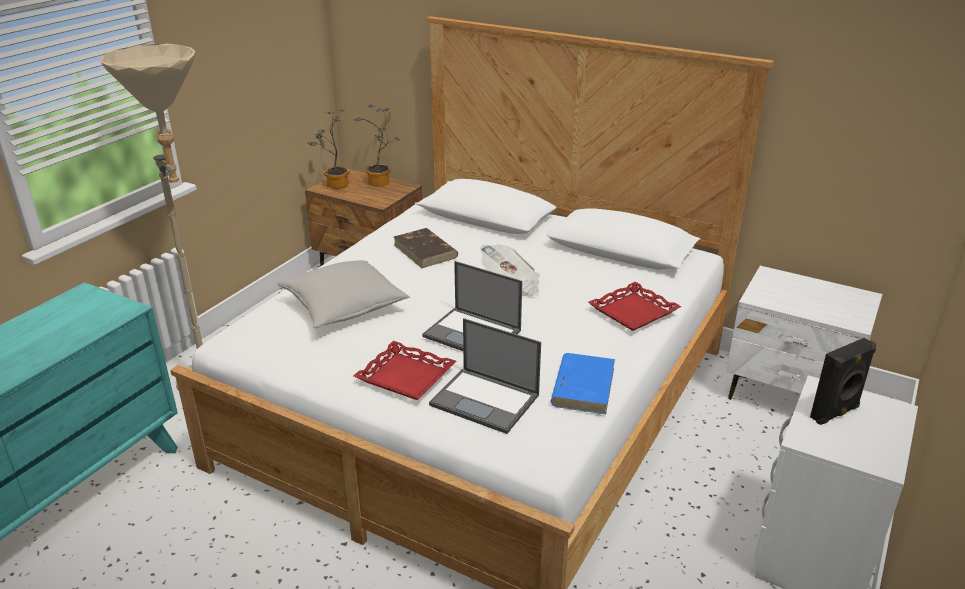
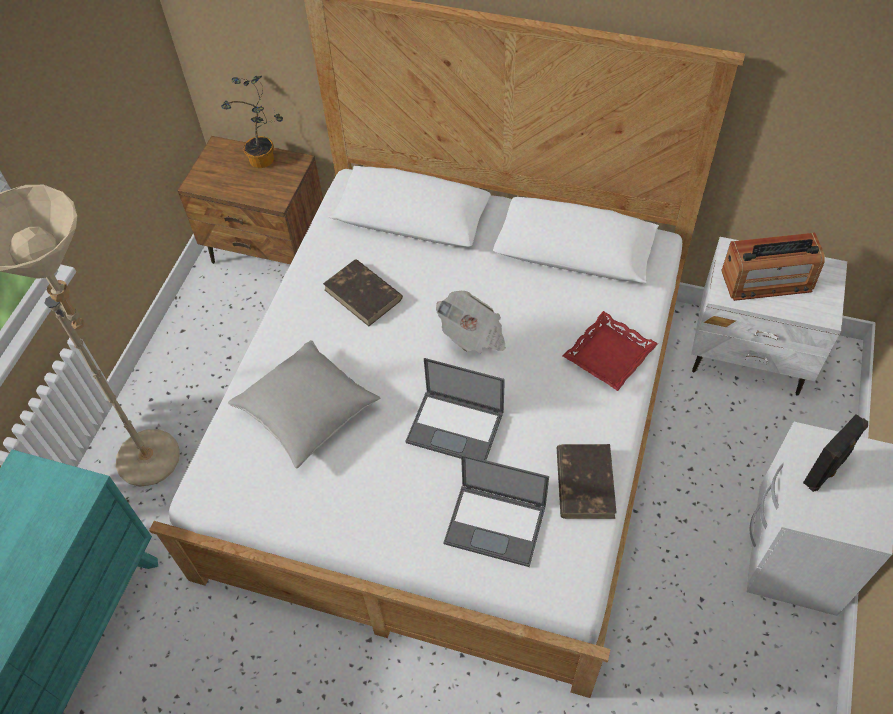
camera: 10 degrees left, 25 degrees up
potted plant [307,110,349,189] -> none
red tray [354,341,456,400] -> none
blue book [551,353,615,414] -> brown book [557,444,617,519]
none -> radio [721,233,825,301]

